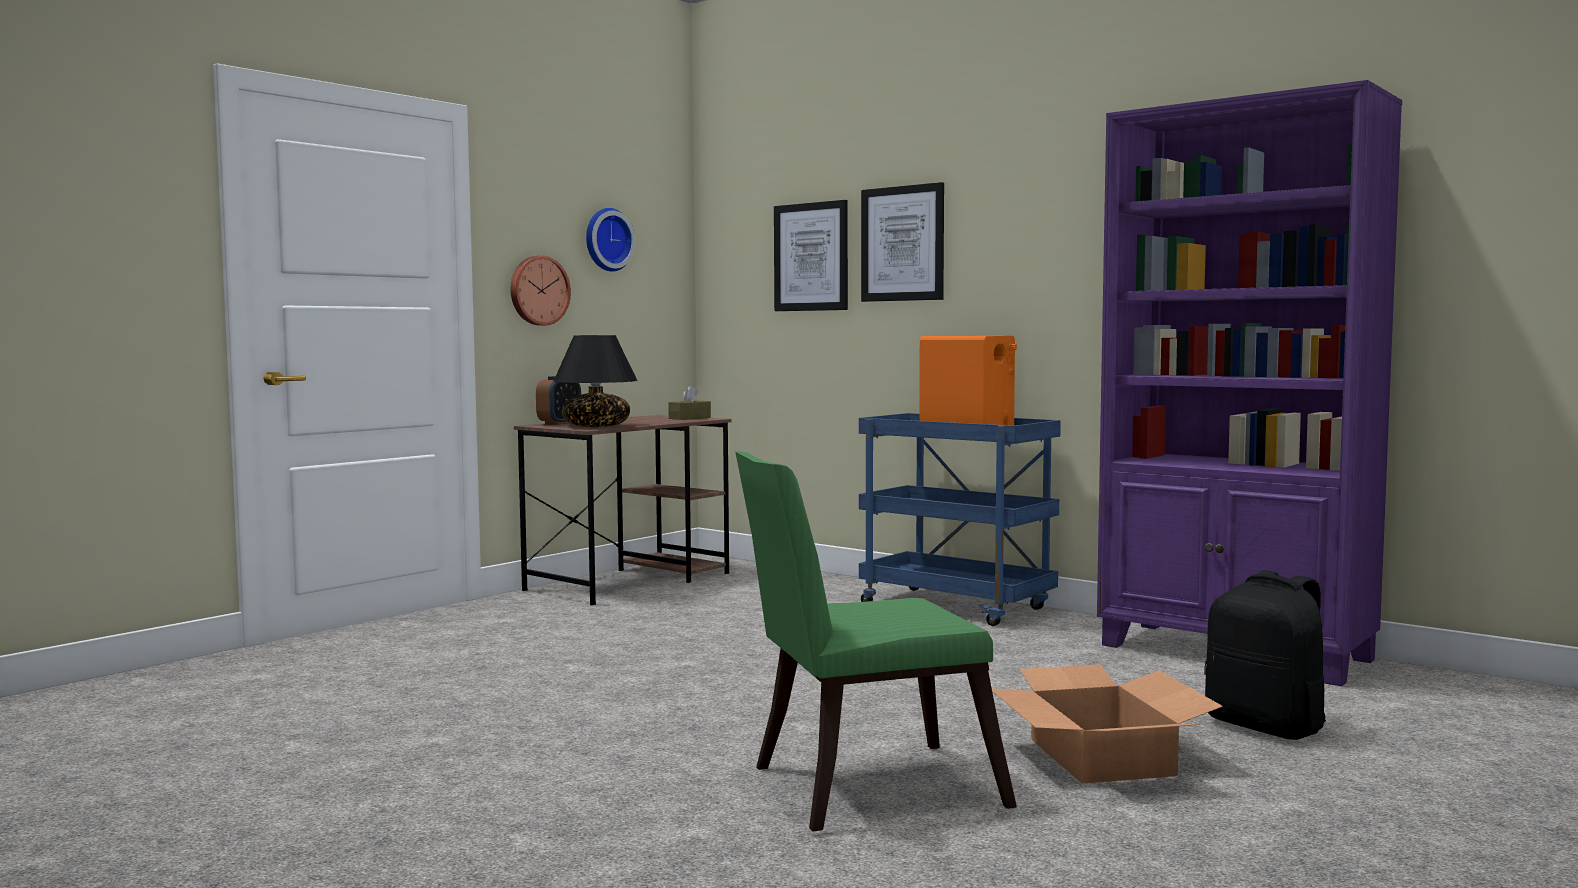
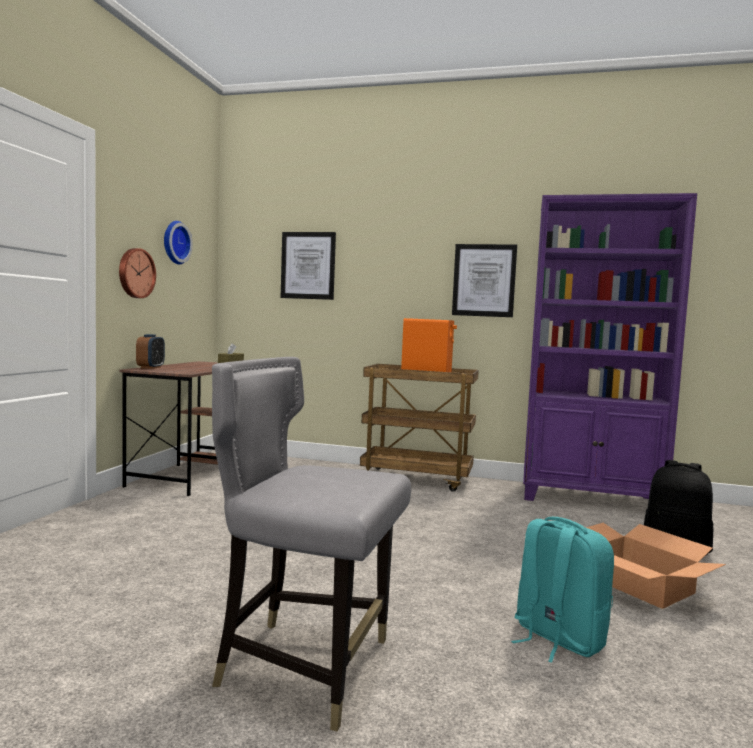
camera: 25 degrees left, 0 degrees up
black table lamp [553,335,638,427] -> none
green chair [735,451,1017,832] -> turquoise backpack [511,517,614,663]
blue cart [859,413,1061,626] -> brown cart [360,364,479,492]
picture [861,182,944,302] -> picture moved to [452,244,517,317]
none -> grey chair [212,357,411,732]

